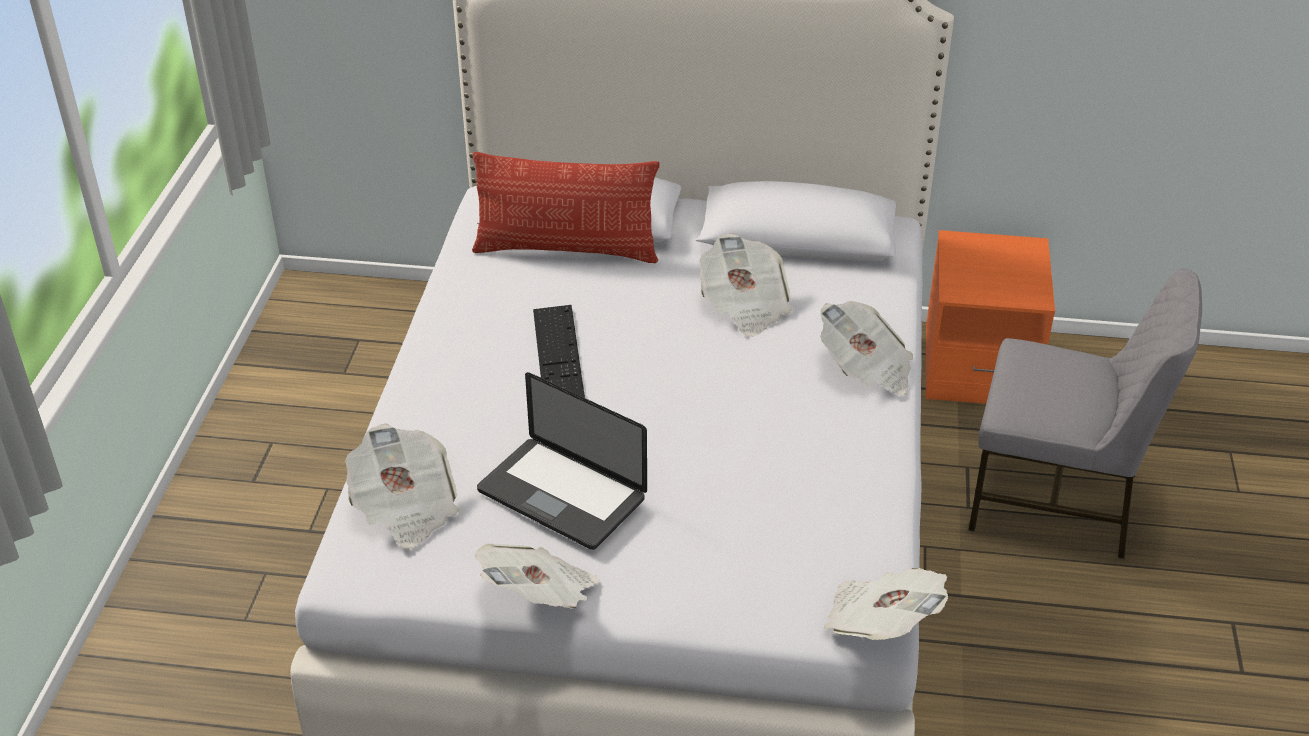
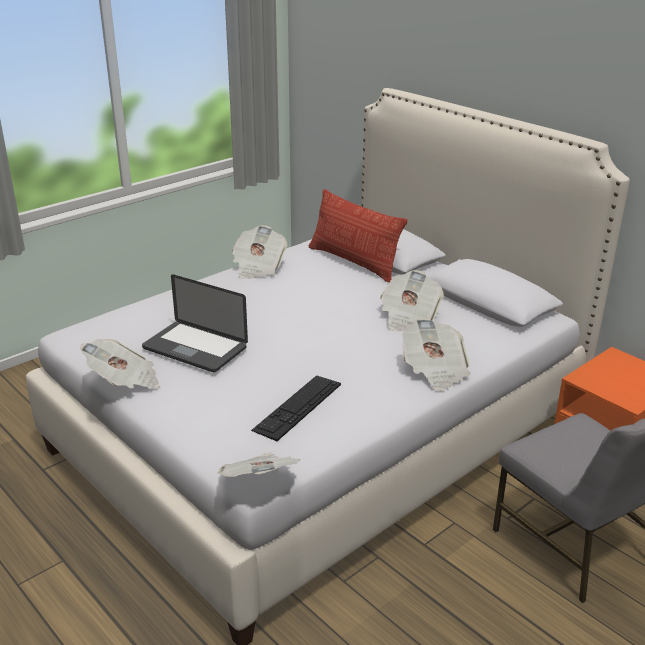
camera: 40 degrees right, 10 degrees down
newspaper [345,424,459,549] -> newspaper moved to [232,225,288,279]
laptop [477,372,647,550] -> laptop turned 45 degrees counterclockwise [142,274,248,372]
keyboard [533,305,585,398] -> keyboard moved to [251,375,341,441]

